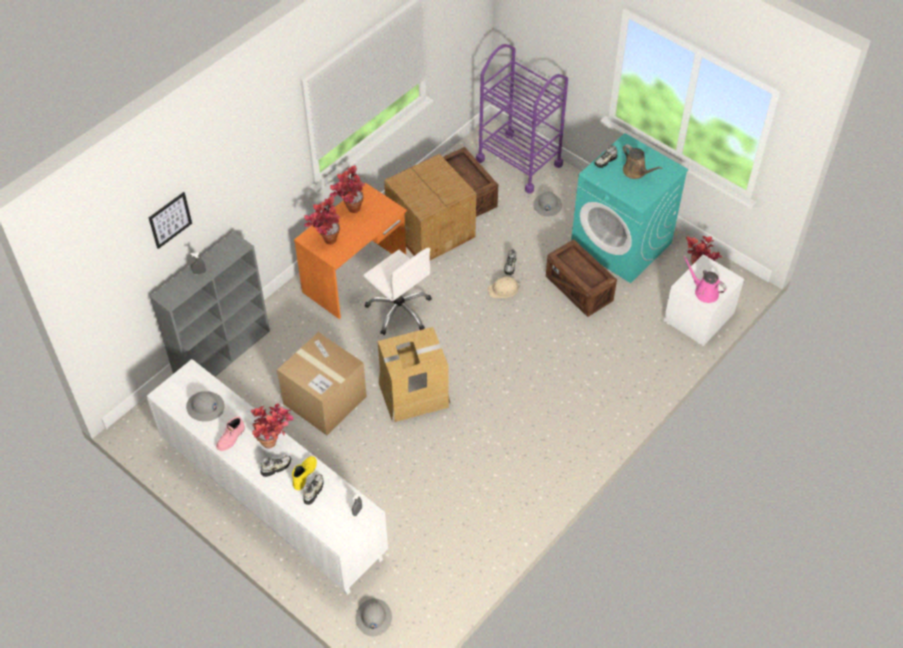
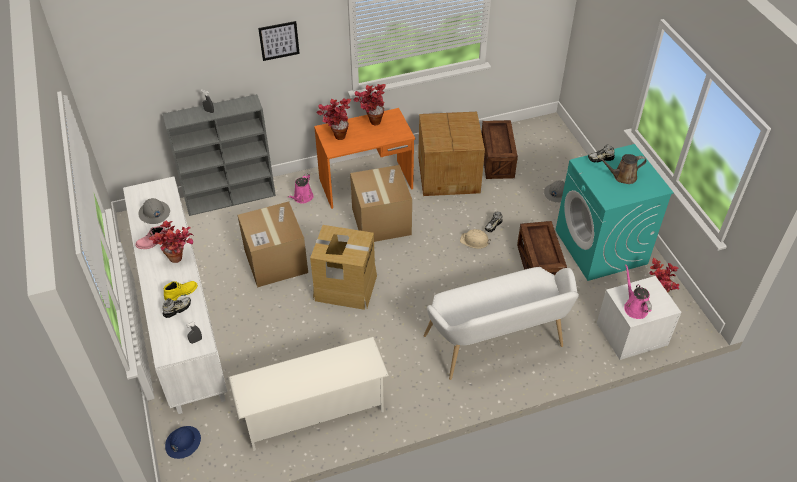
camera: 30 degrees right, 5 degrees down
picture [149,192,192,249] -> picture moved to [258,21,300,61]
shoe [260,456,291,477] -> none
grey hard hat [355,598,392,636] -> blue hard hat [165,426,201,459]
white office chair [363,248,432,335] -> cardboard box [350,165,412,242]
purple cart [476,44,568,194] -> none
brown watering can [623,144,662,179] -> brown watering can turned 90 degrees clockwise [599,154,647,184]
none -> white shoe rack [229,337,389,451]
none -> pink watering can [288,173,314,204]
none -> white bench [424,267,579,380]

